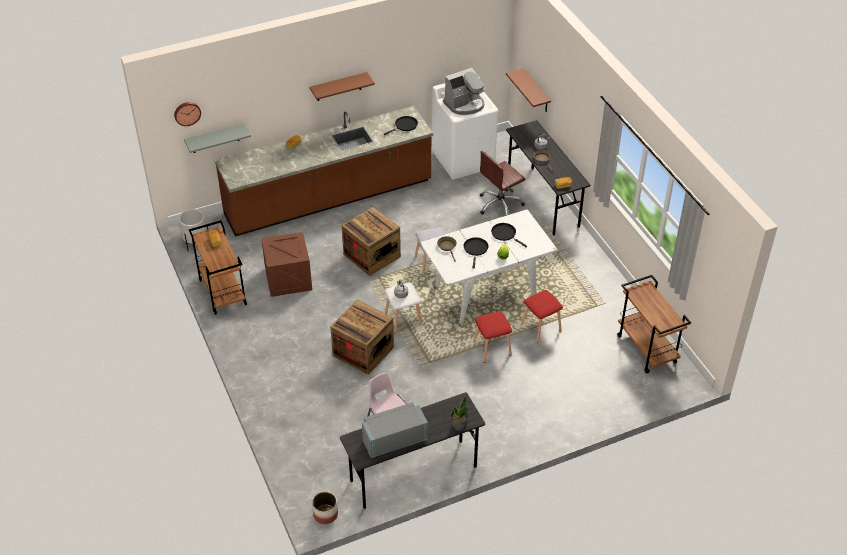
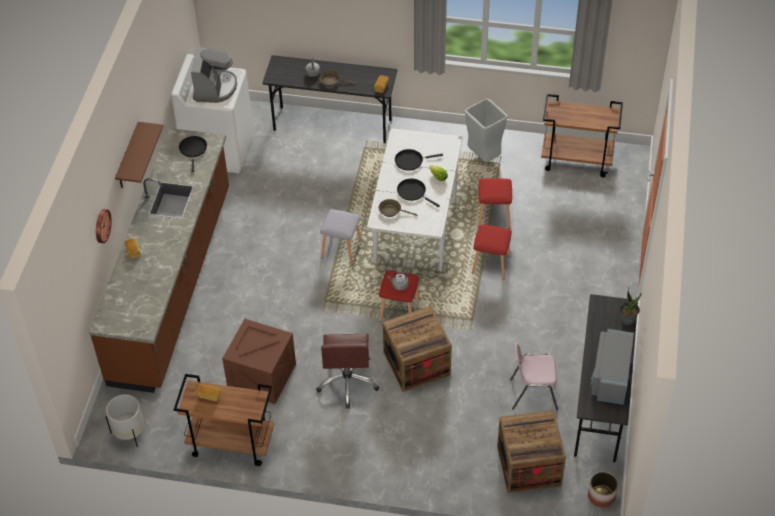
camera: 55 degrees left, 5 degrees up
wall clock [174,102,201,126] -> wall clock moved to [96,209,112,243]
grey shelf [184,124,251,153] -> none
crate [342,207,401,276] -> crate moved to [497,410,566,493]
white stool [385,283,422,333] -> red stool [379,270,420,322]
brown office chair [480,151,525,216] -> brown office chair moved to [316,334,379,409]
brown shelf [506,68,551,112] -> none
none -> grey trash can [465,99,508,162]

